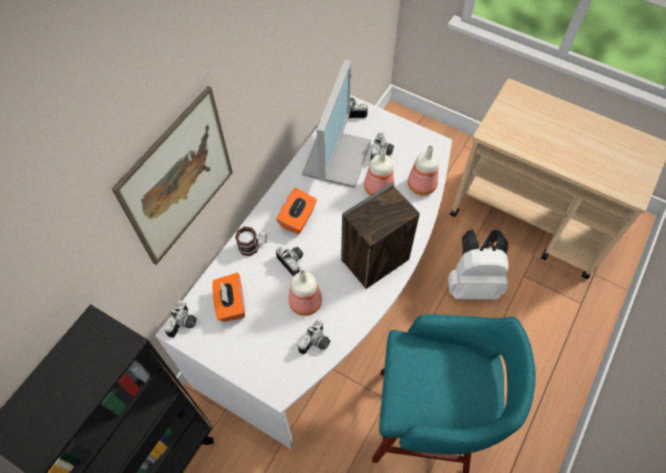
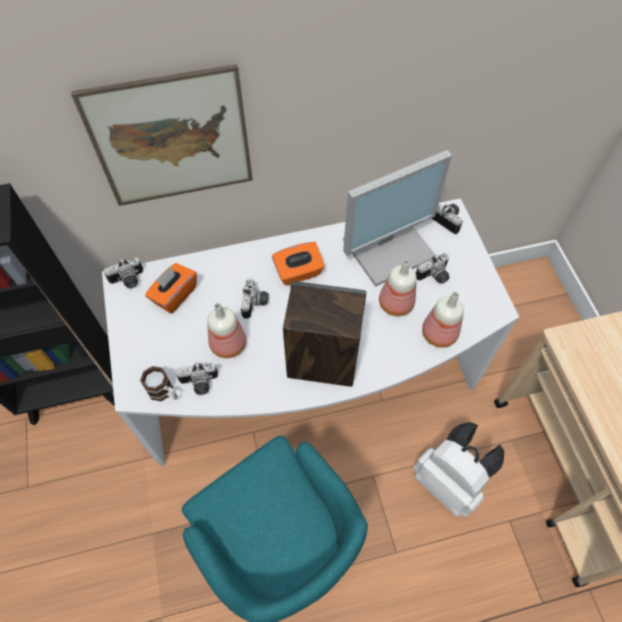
camera: 45 degrees right, 0 degrees up
mug [235,226,267,256] -> mug moved to [140,366,177,401]

